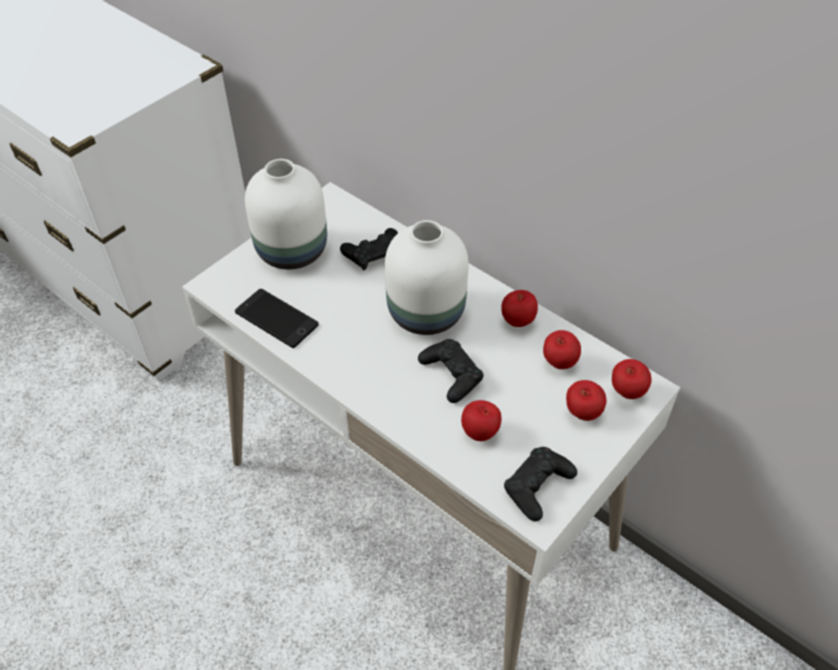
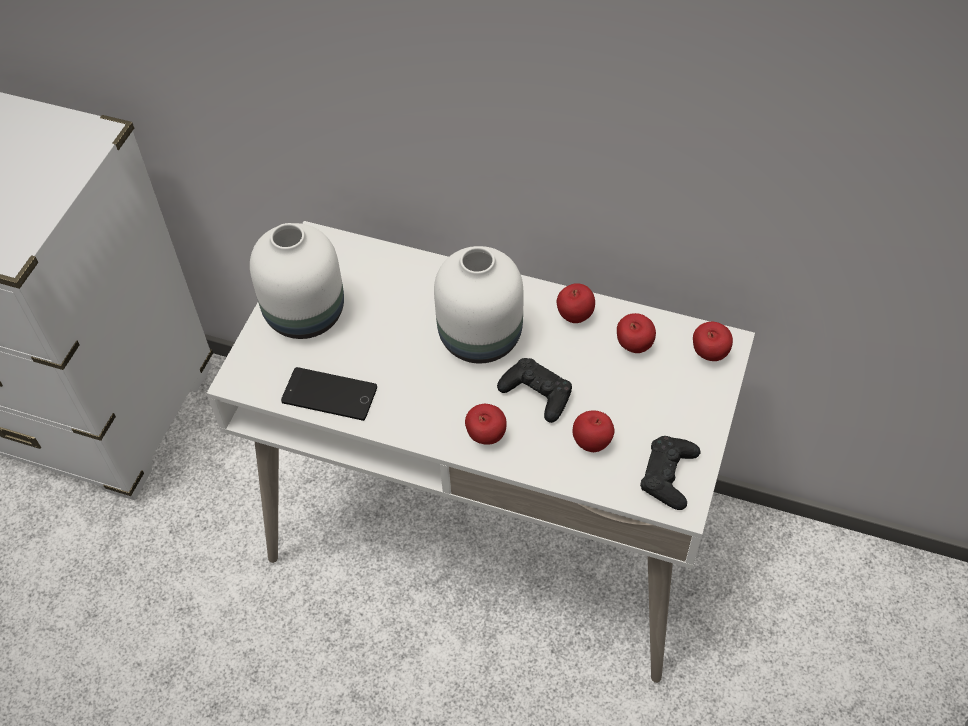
camera: 20 degrees left, 5 degrees up
black game controller [340,228,398,270] -> none
apple [566,380,607,421] -> apple moved to [465,404,507,445]

